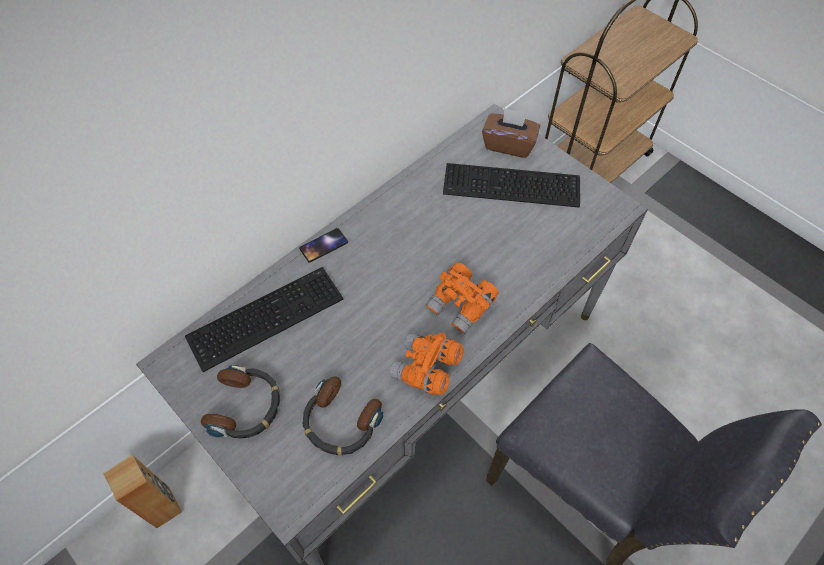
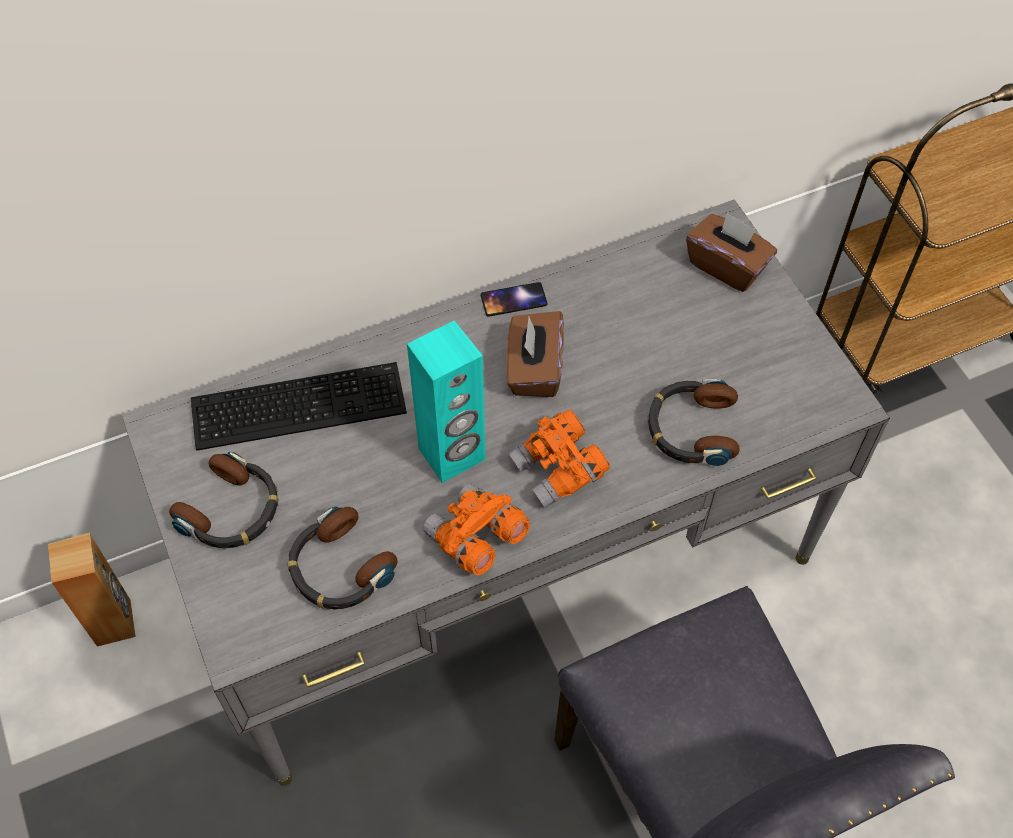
camera: 20 degrees right, 0 degrees up
phone [299,228,348,263] -> phone moved to [480,282,547,317]
keyboard [443,163,580,207] -> none
none -> turquoise speaker [407,321,486,483]
none -> brown tissue box [506,311,564,397]
none -> headphones [648,379,740,466]

